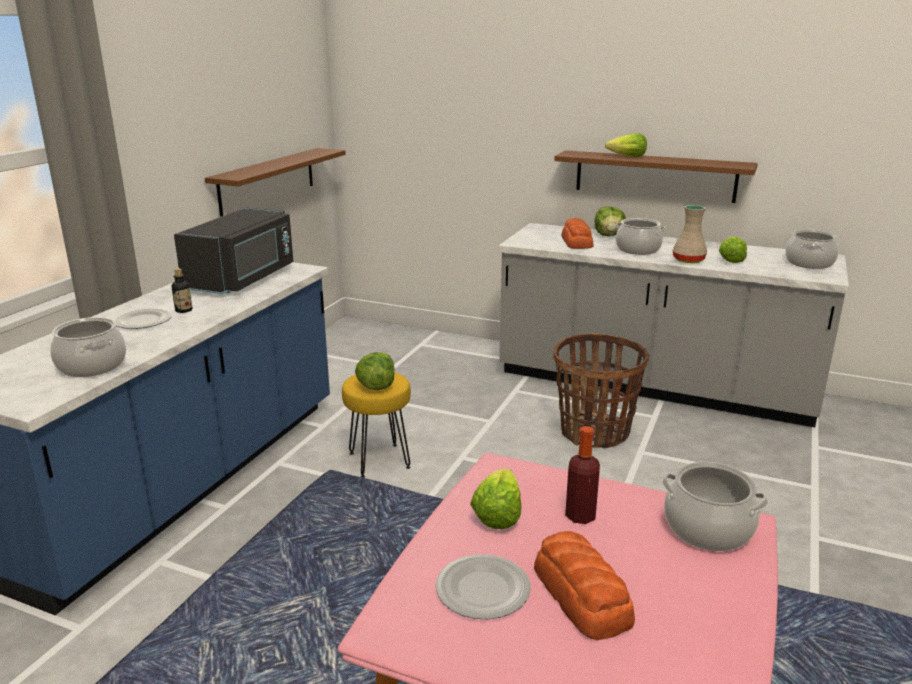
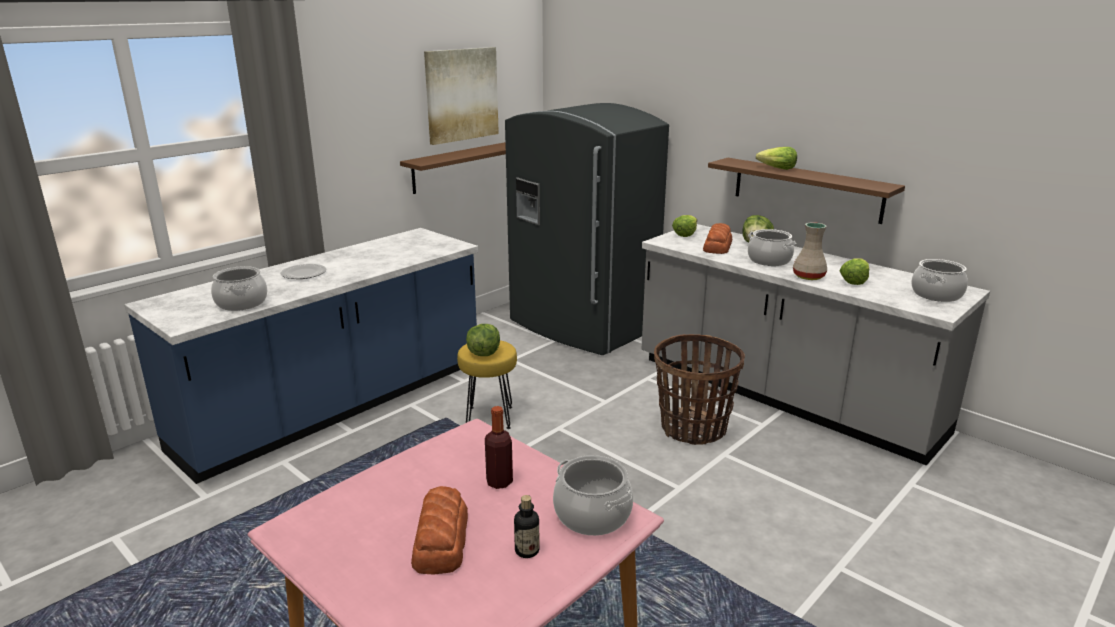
camera: 20 degrees right, 0 degrees up
bottle [172,268,192,313] -> bottle moved to [514,495,540,558]
black microwave [174,207,293,294] -> none
plate [435,554,531,619] -> none
lettuce [470,468,521,529] -> lettuce moved to [672,215,697,237]
none -> picture [424,47,499,145]
none -> grey fridge [505,103,669,355]

